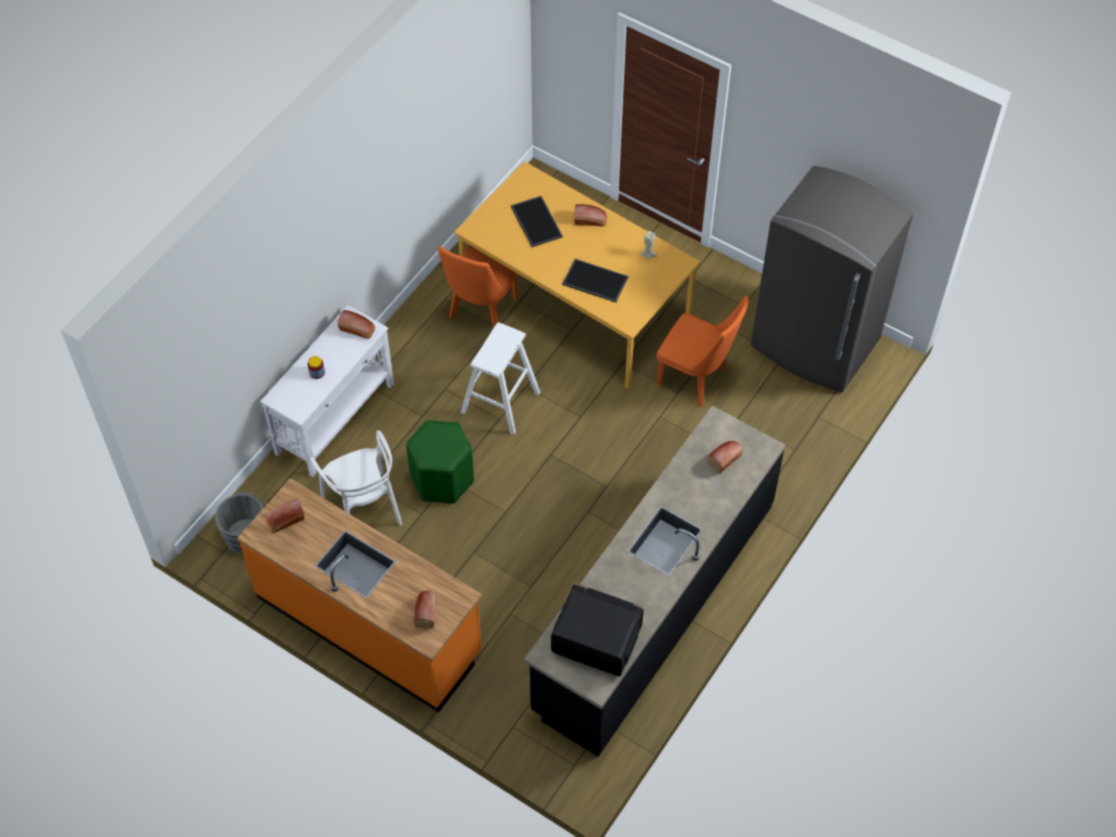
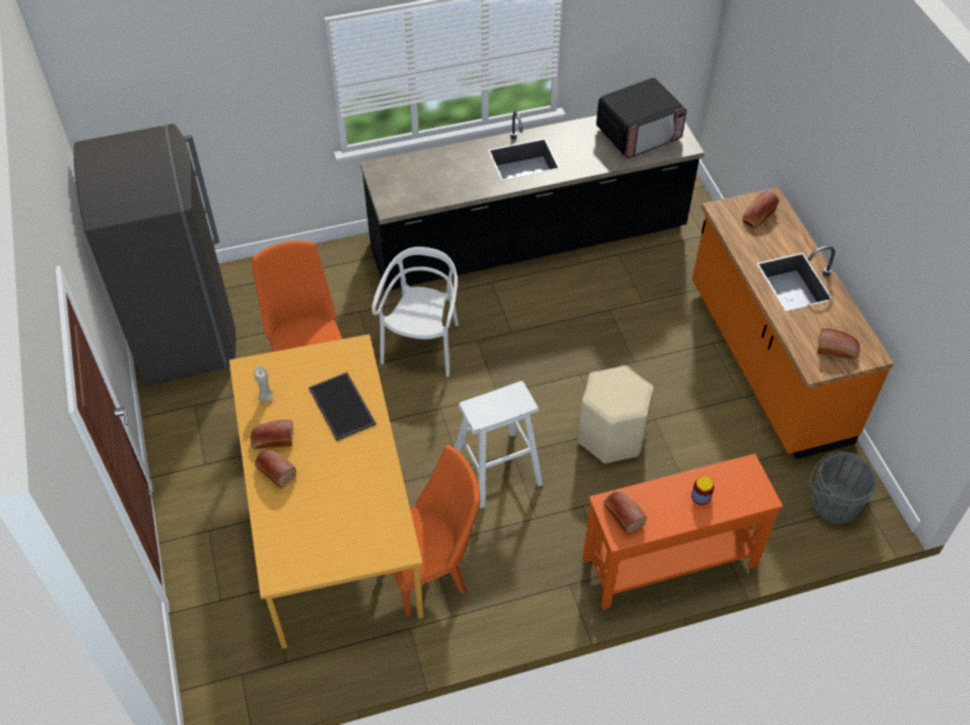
camera: 140 degrees left, 5 degrees down
white console table [260,305,394,477] -> orange console table [583,454,783,610]
white chair [310,430,402,526] -> white chair moved to [372,247,459,377]
green stool [406,420,474,504] -> beige stool [578,365,654,464]
tray [511,196,563,247] -> none
microwave [551,584,644,676] -> microwave turned 90 degrees counterclockwise [596,78,687,158]
bread [708,441,743,473] -> bread moved to [250,419,293,449]

